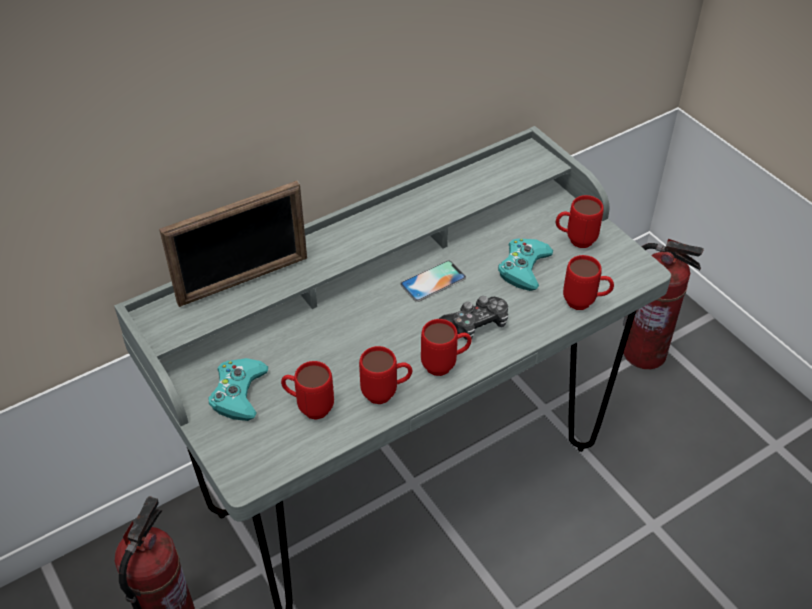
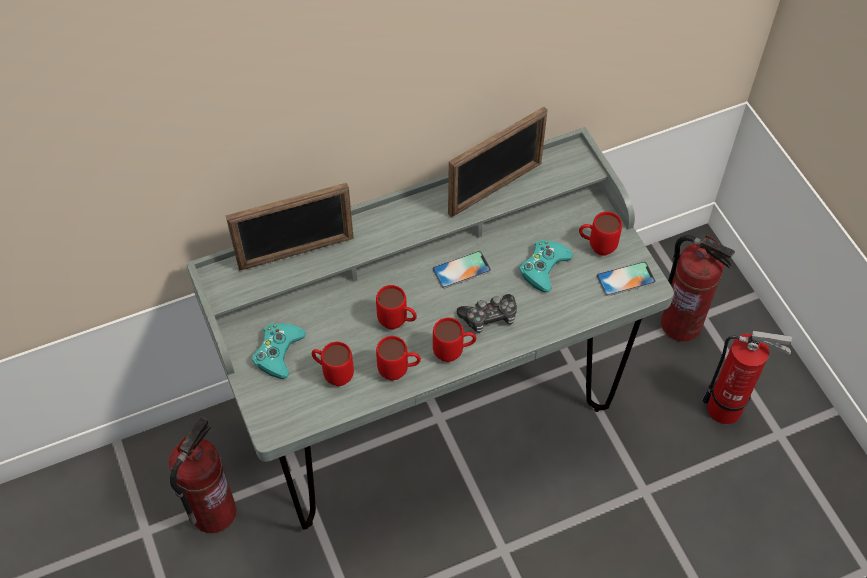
camera: 10 degrees right, 10 degrees up
red mug [563,255,614,310] -> red mug moved to [376,285,417,330]
none -> picture frame [448,106,548,217]
none -> phone [597,262,656,296]
none -> fire extinguisher [702,331,792,424]

